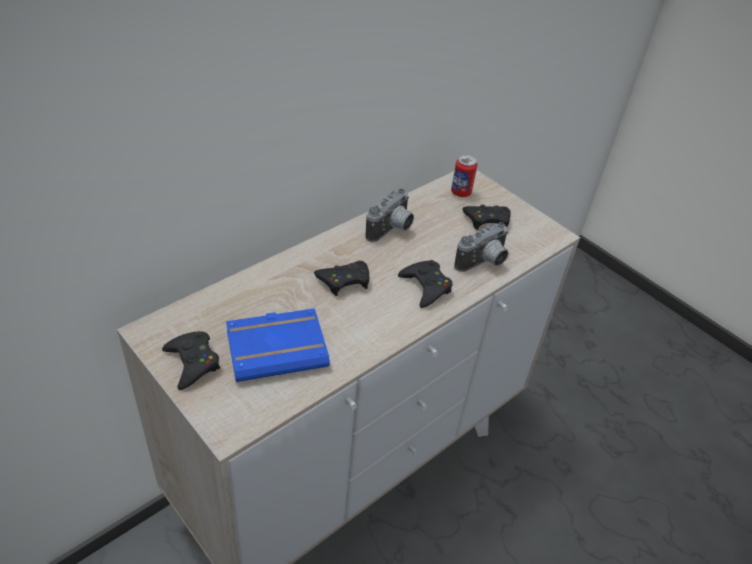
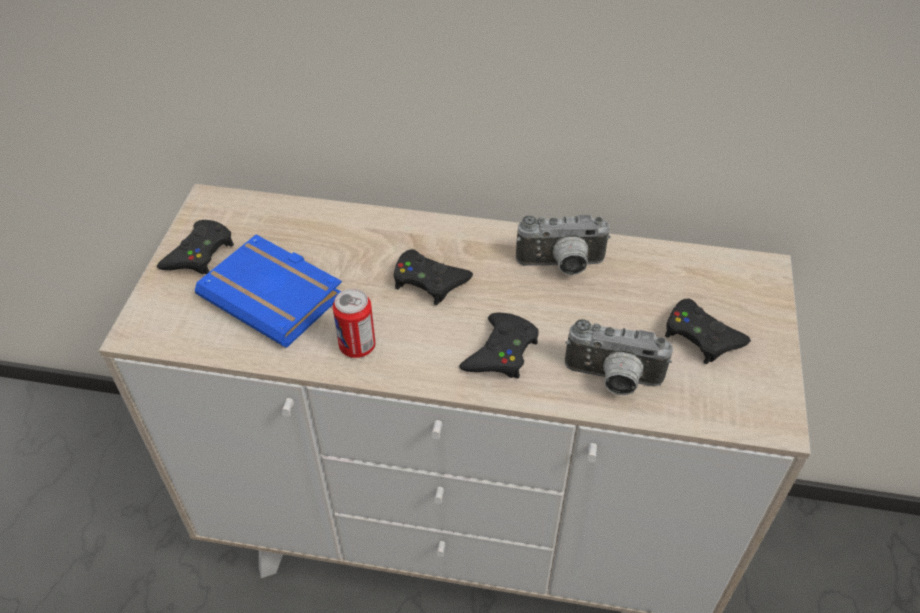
camera: 55 degrees right, 5 degrees up
can [451,155,477,197] -> can moved to [333,289,376,358]

